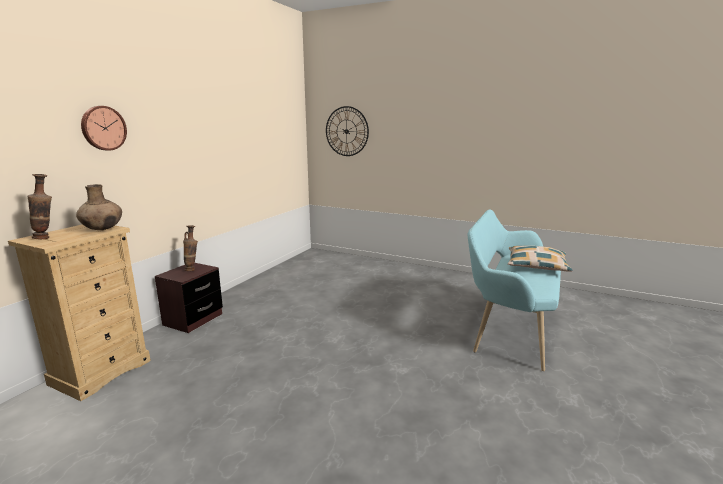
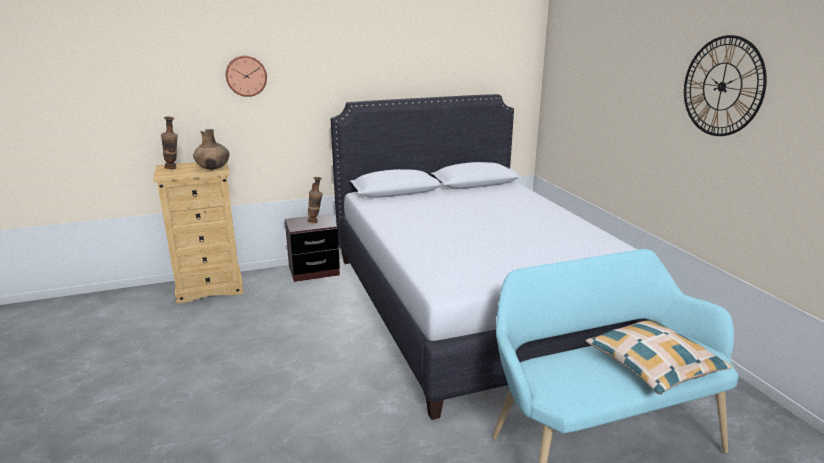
camera: 45 degrees right, 5 degrees up
wall clock [326,106,369,156] -> wall clock moved to [684,35,767,136]
none -> white bed [330,94,648,420]

